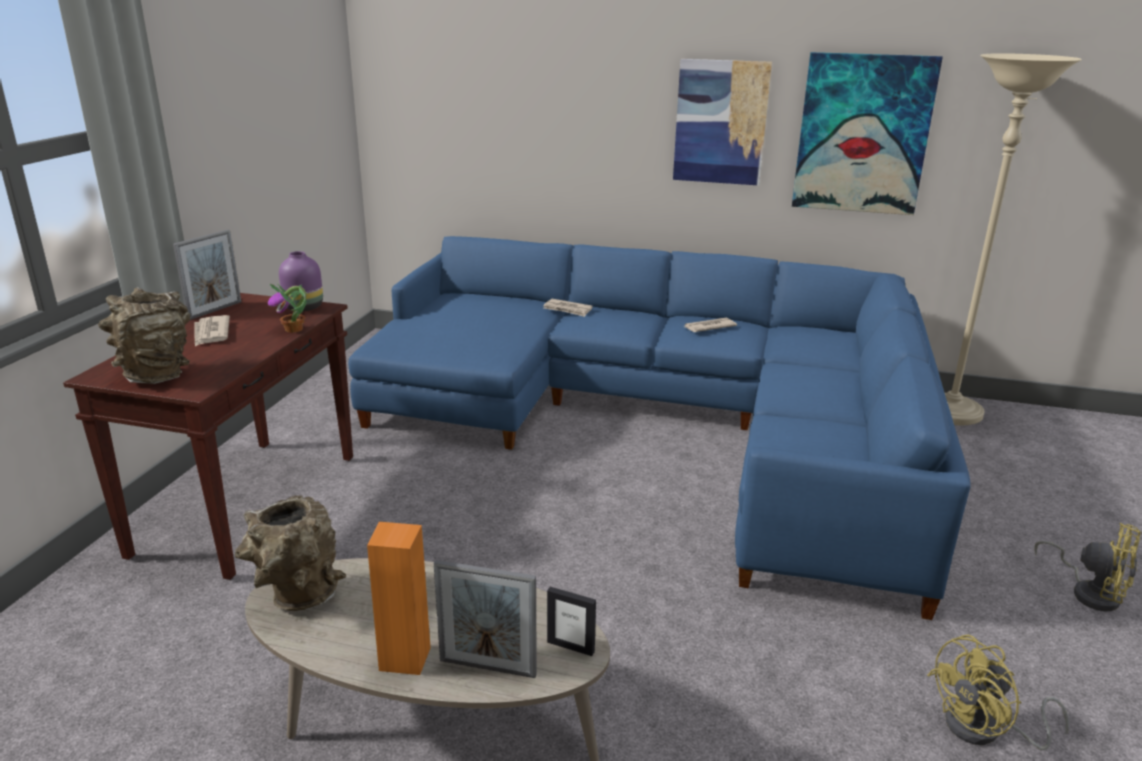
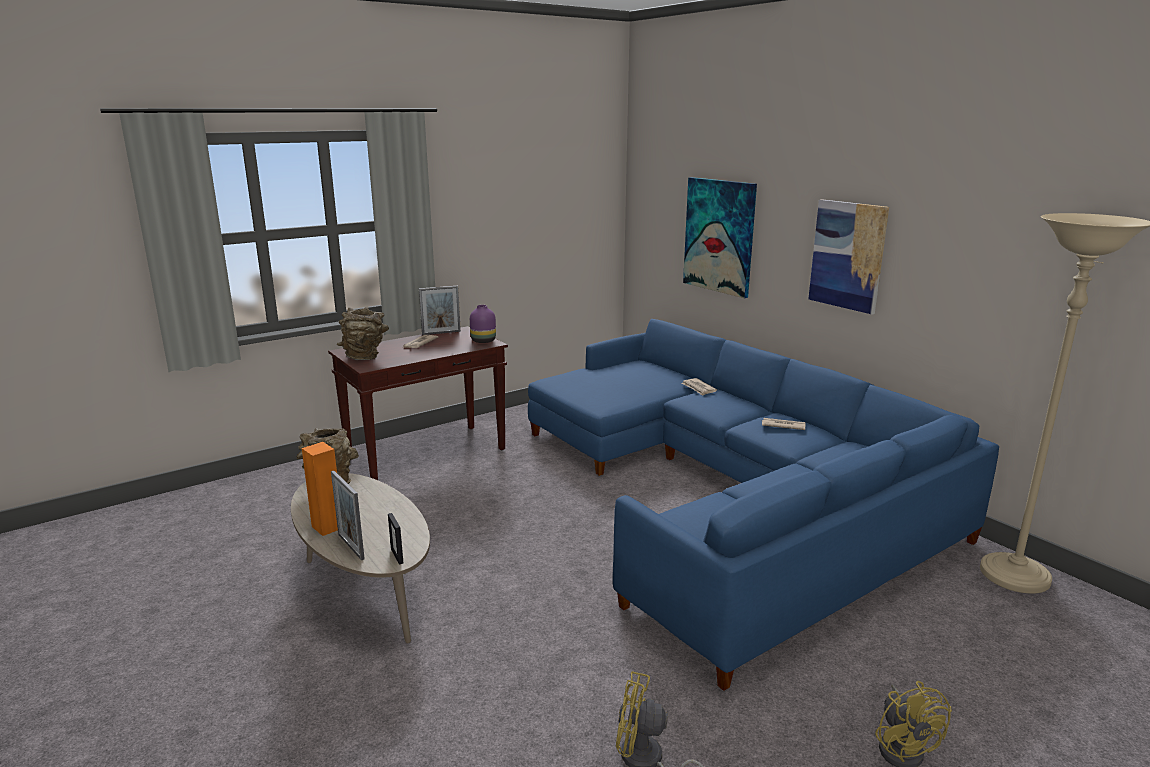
camera: 40 degrees right, 5 degrees down
potted plant [268,284,307,333] -> none
picture [792,52,943,215] -> picture moved to [683,177,757,298]

